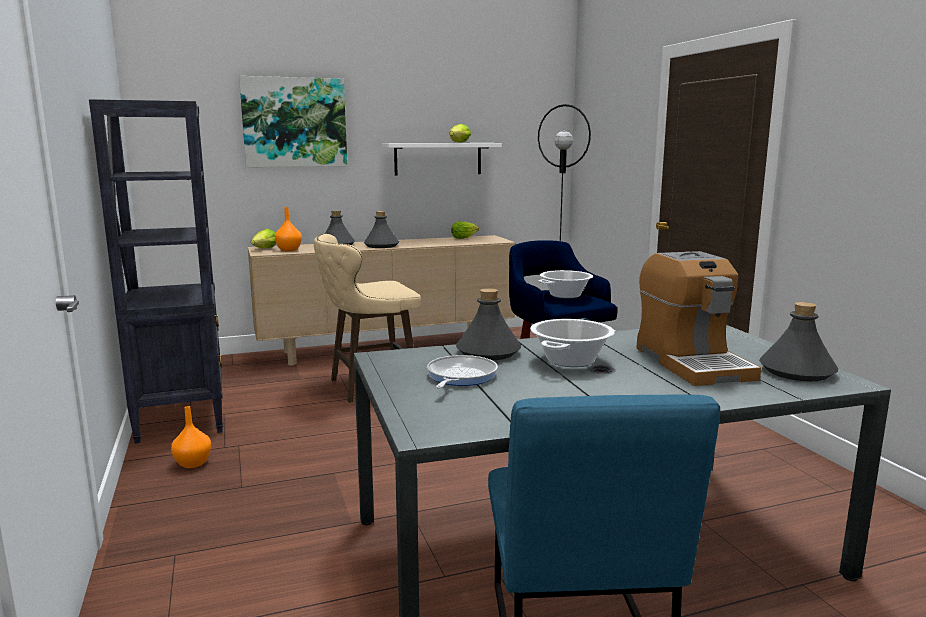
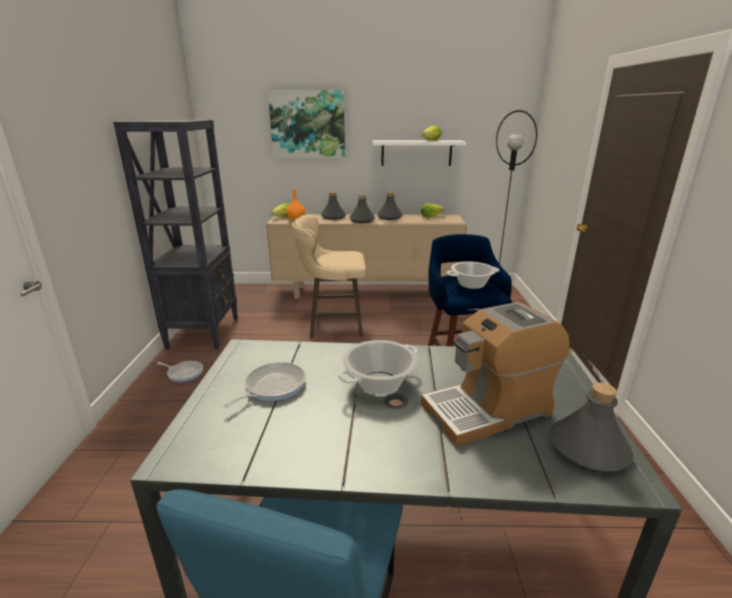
camera: 20 degrees right, 10 degrees up
orange vase [171,406,211,468] -> frying pan [157,361,203,382]
grey bottle [456,288,521,360] -> grey bottle moved to [377,192,402,220]
coffee machine [636,251,761,386] -> coffee machine turned 60 degrees clockwise [421,302,569,446]

